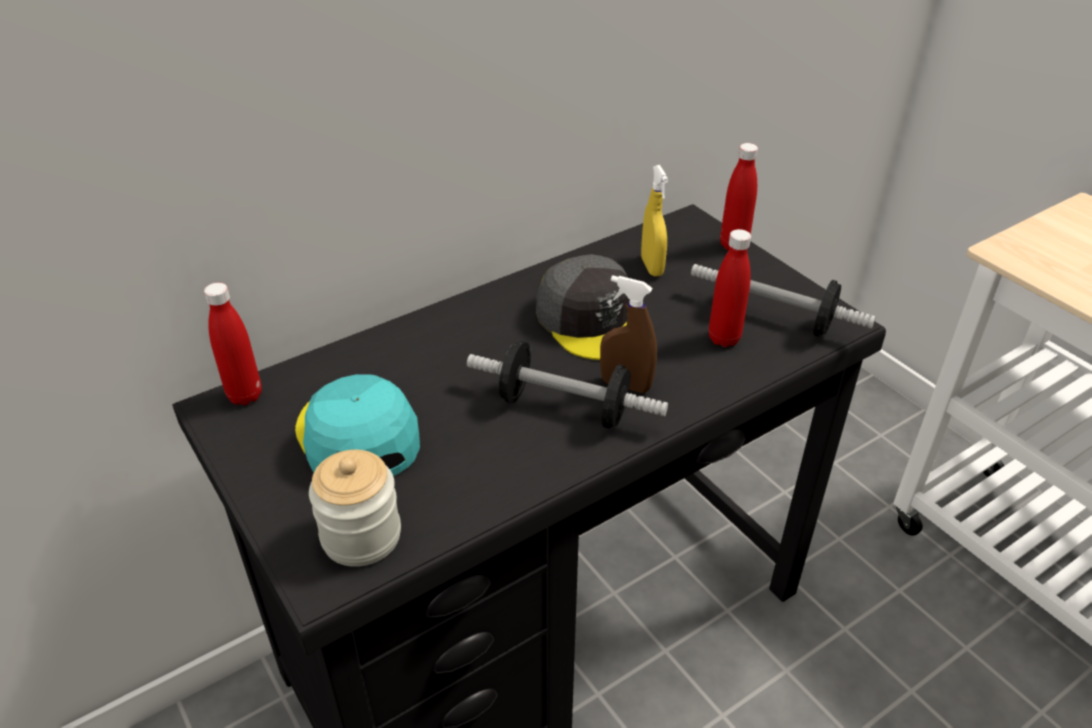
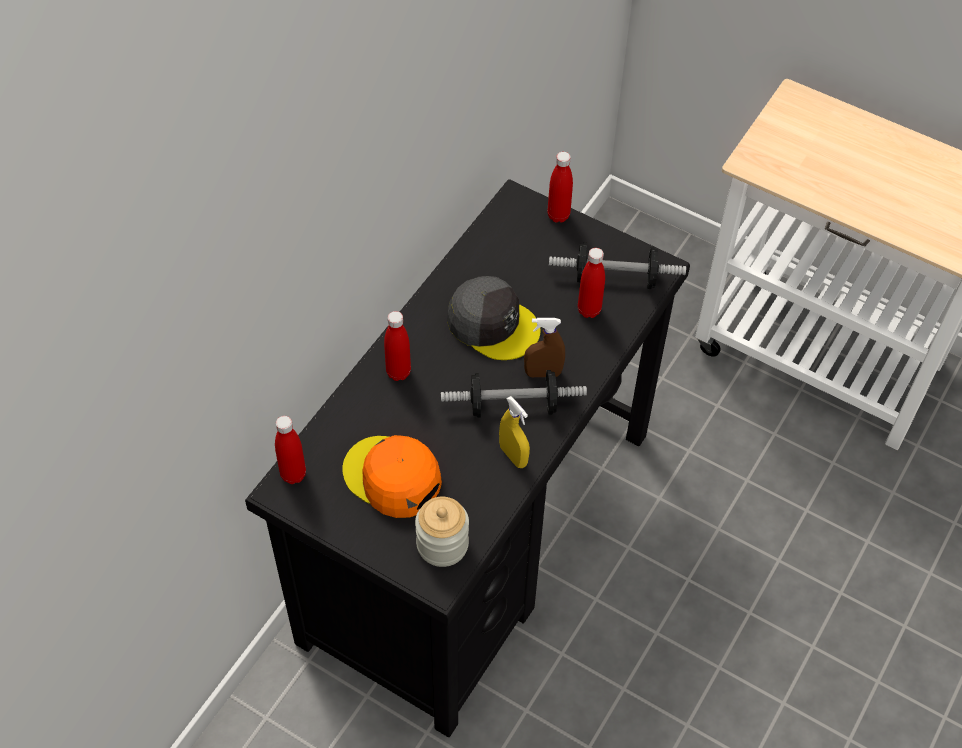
camera: 25 degrees left, 15 degrees up
turquoise cap [295,374,420,476] -> orange cap [343,435,442,518]
yellow spray bottle [641,165,668,276] -> yellow spray bottle moved to [499,396,530,468]
none -> red bottle [384,311,411,381]

